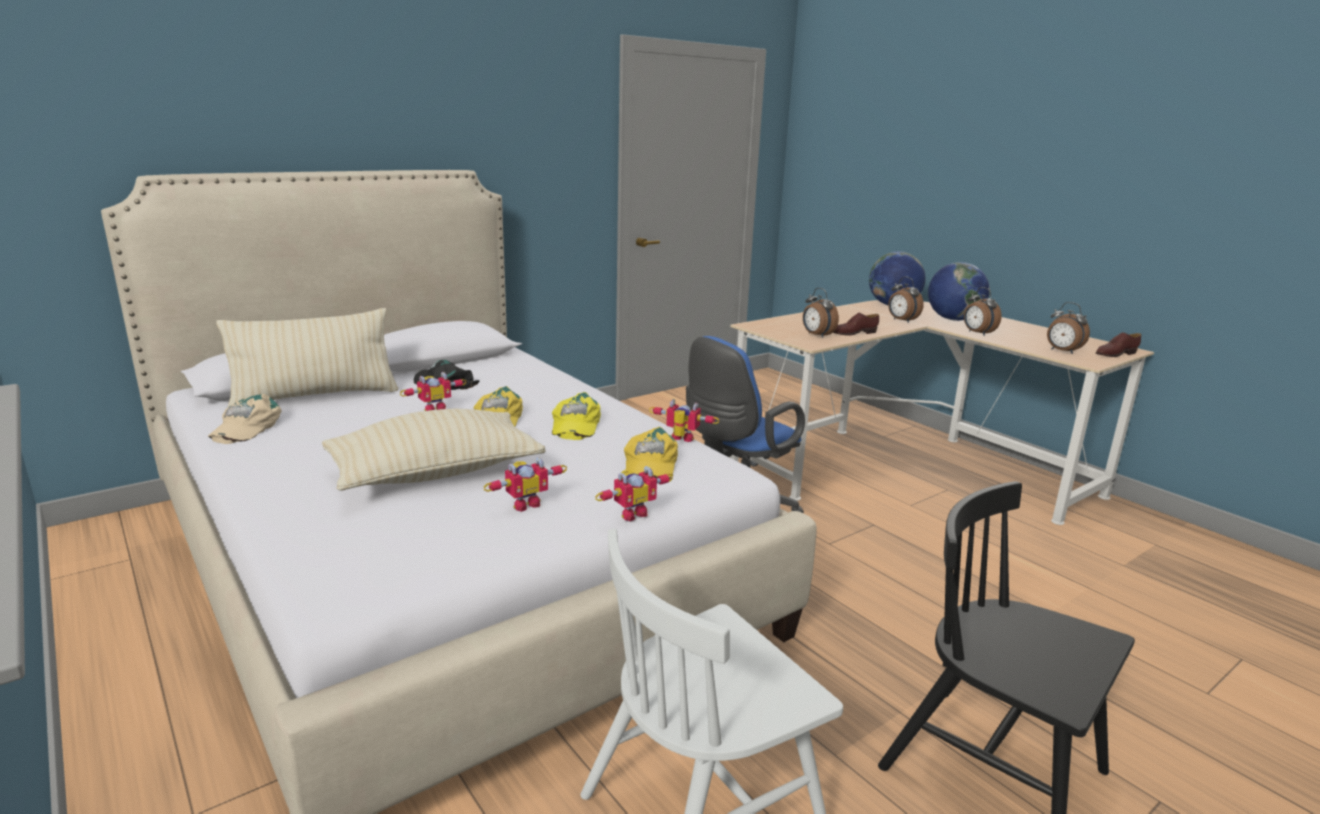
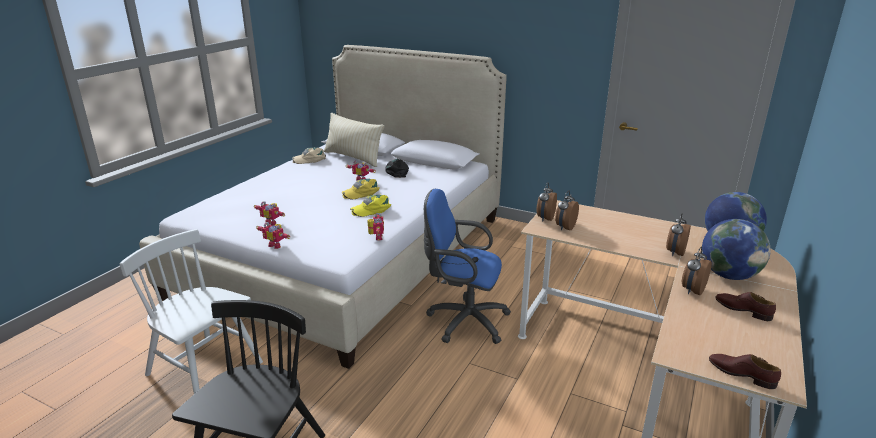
camera: 65 degrees right, 5 degrees up
beige pillow [322,409,546,491] -> none
yellow cap [624,427,678,479] -> none
brown shoe [833,313,879,336] -> brown shoe moved to [715,292,776,321]
alarm clock [1047,302,1090,354] -> alarm clock moved to [536,183,557,222]

